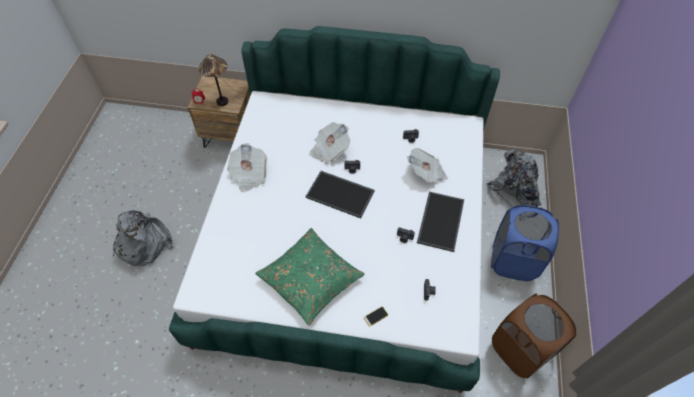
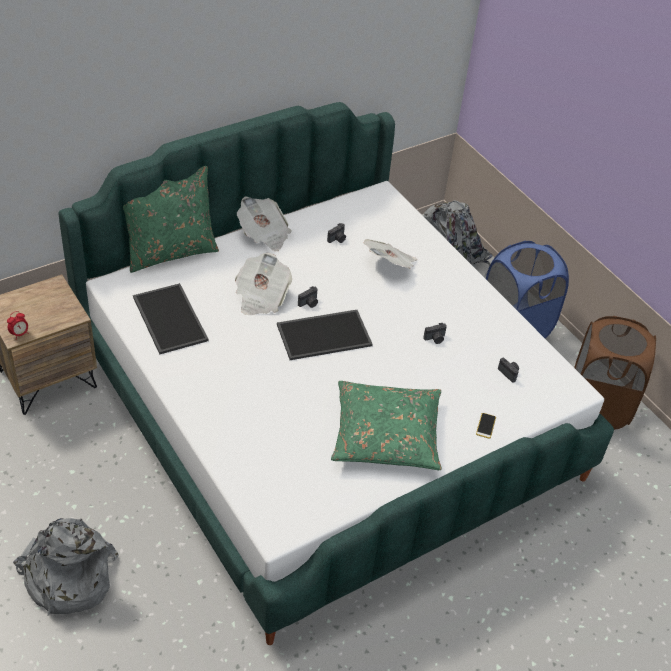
camera: 45 degrees left, 10 degrees down
table lamp [199,54,228,106] -> none
newspaper [227,143,267,192] -> newspaper moved to [237,196,291,251]
tray [417,192,464,252] -> tray moved to [133,283,208,354]
none -> green pillow [123,166,219,273]

